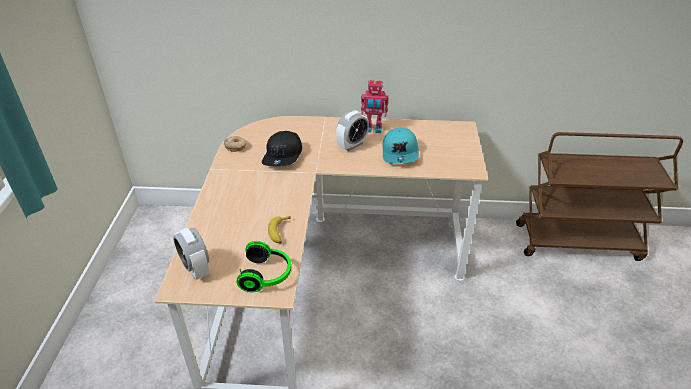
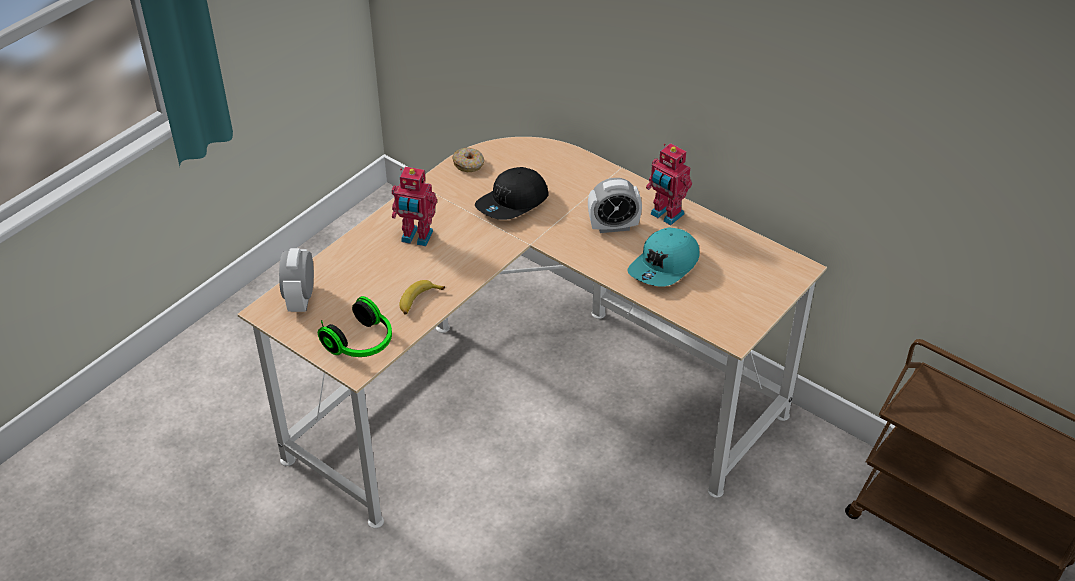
camera: 35 degrees right, 5 degrees up
none -> toy robot [392,167,437,246]

